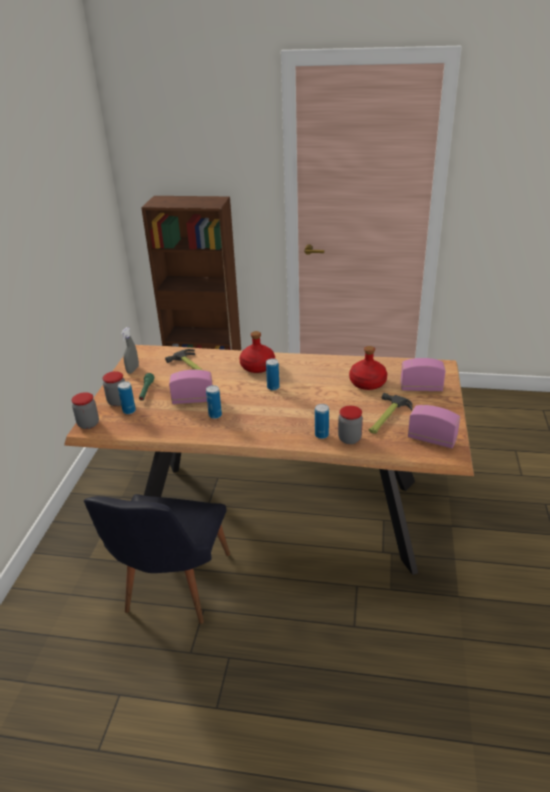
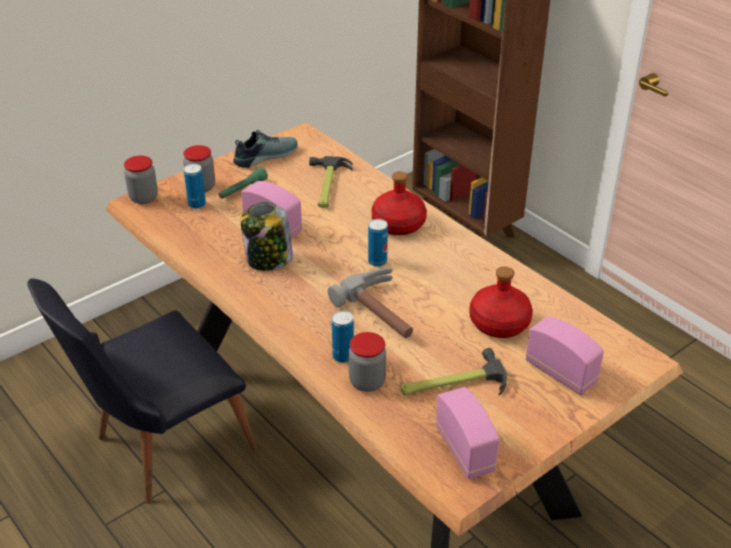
camera: 40 degrees right, 5 degrees up
grey spray bottle [121,327,139,374] -> shoe [233,130,298,168]
can [206,385,222,419] -> jar [240,202,293,271]
none -> hammer [328,268,413,338]

